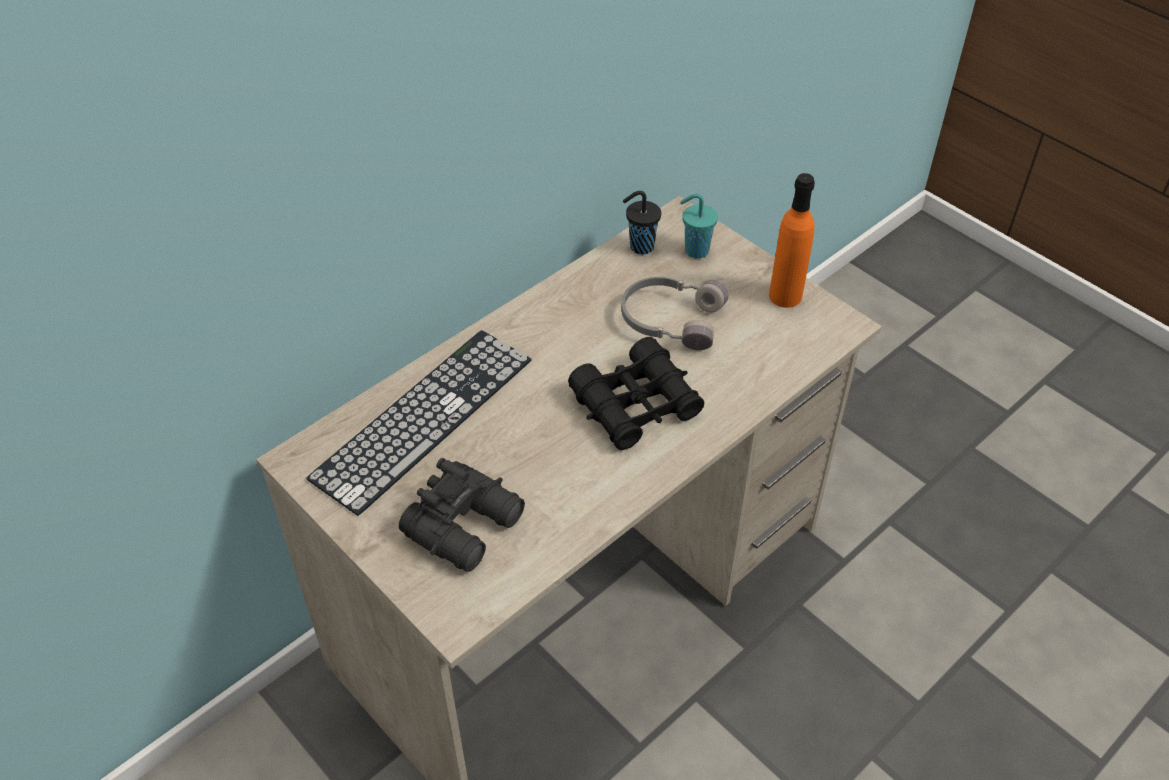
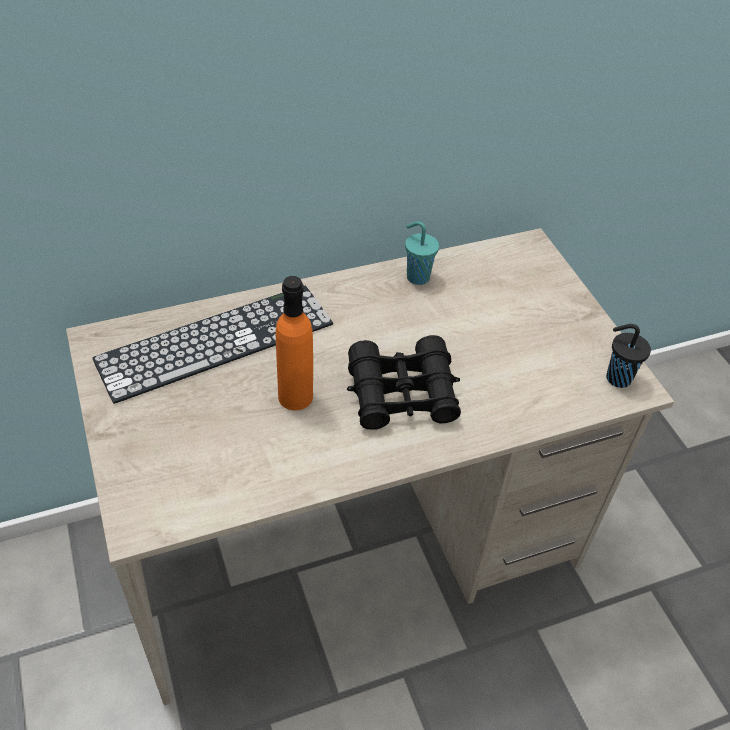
camera: 20 degrees right, 0 degrees up
black binoculars [399,458,525,572] -> none
grey headphones [621,277,729,350] -> none
black cup [623,191,661,255] -> black cup moved to [606,324,651,388]
turquoise cup [680,194,718,259] -> turquoise cup moved to [405,221,439,285]
orange bottle [769,173,815,308] -> orange bottle moved to [276,276,313,410]

